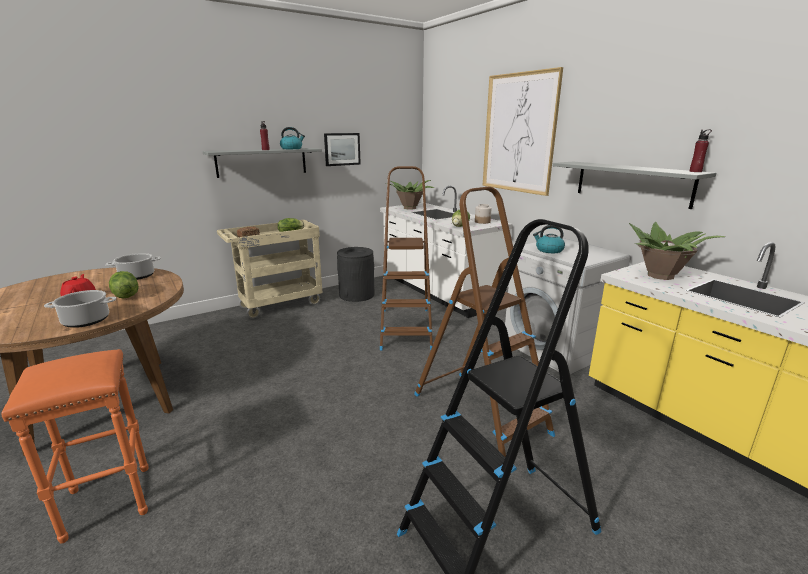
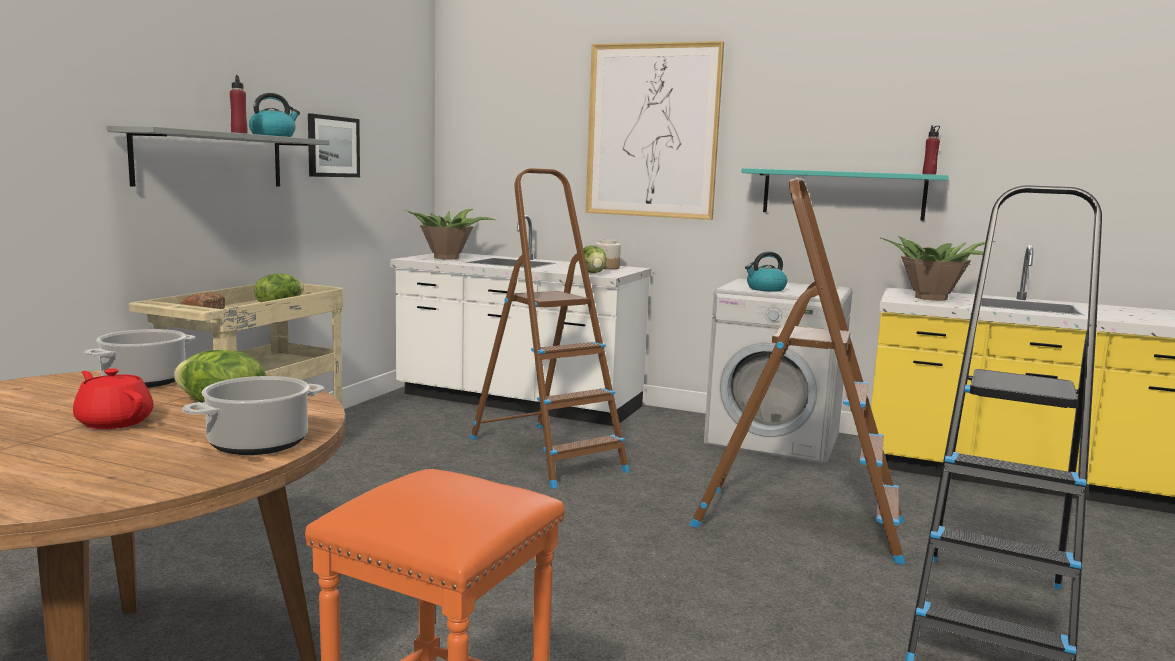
camera: 35 degrees left, 10 degrees down
black trash can [337,247,374,302] -> none
grey shelf [553,162,717,209] -> turquoise shelf [742,168,949,220]

